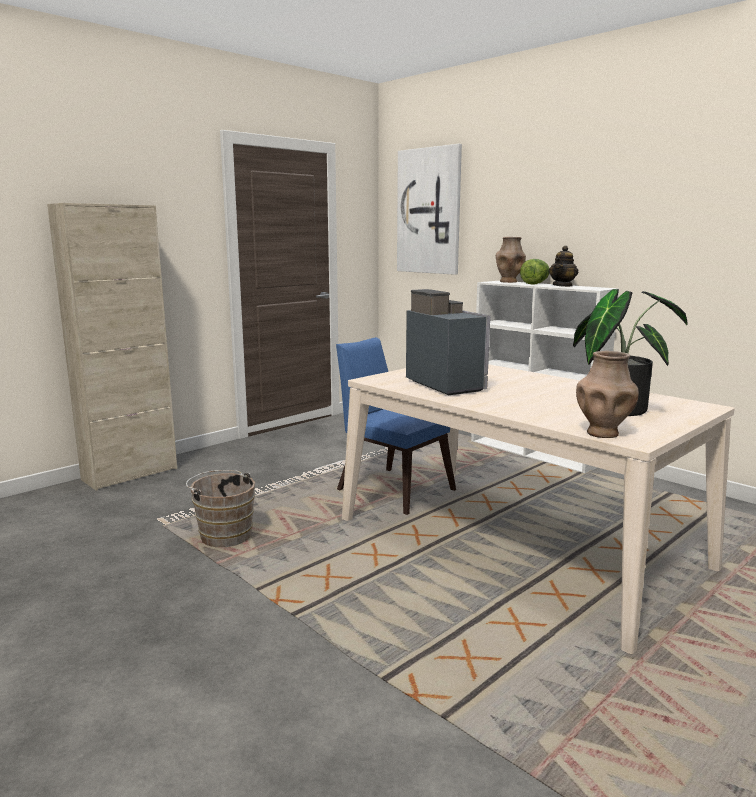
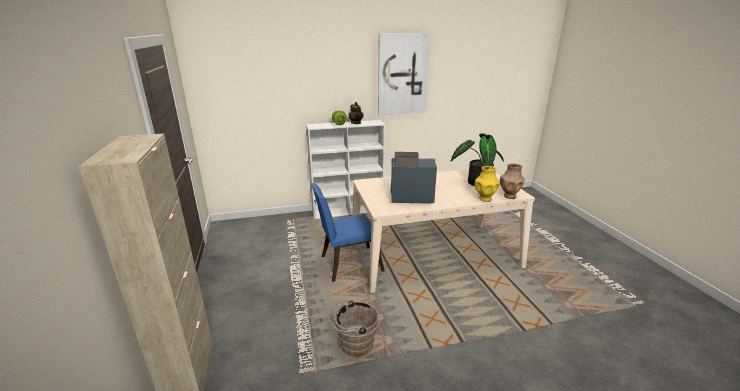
camera: 60 degrees left, 10 degrees up
picture [397,144,462,275] -> picture moved to [378,33,430,115]
brown vase [496,237,526,283] -> none
none -> yellow vase [475,166,500,202]

